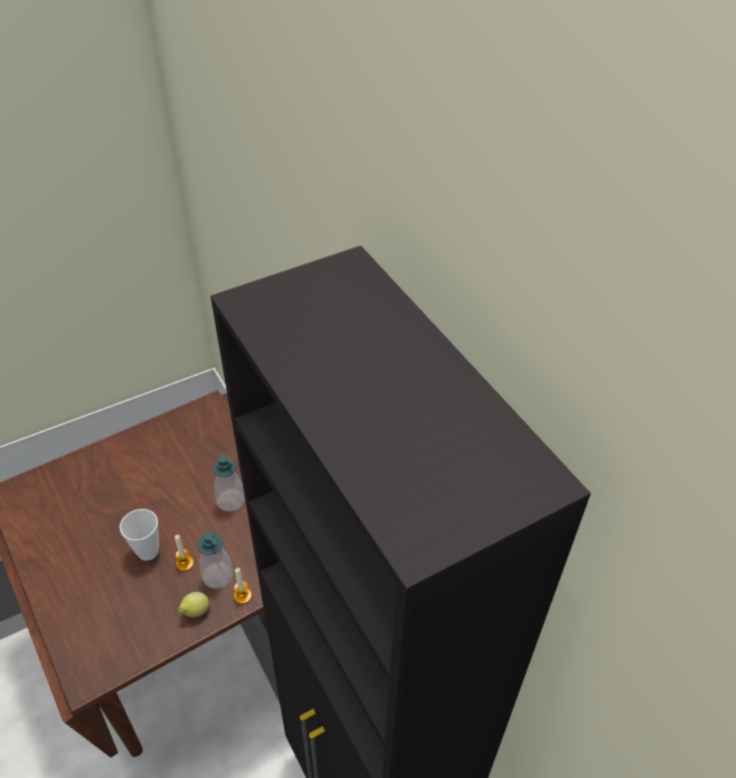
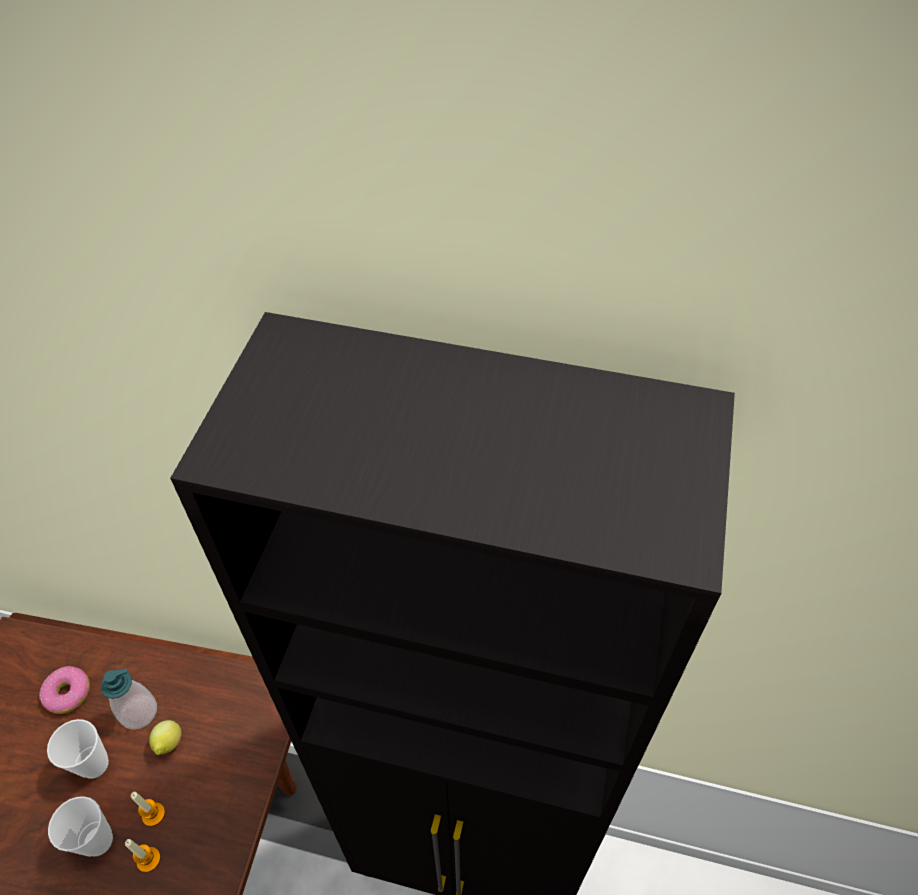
camera: 45 degrees left, 5 degrees up
lemon [178,592,209,617] -> lemon moved to [149,720,181,755]
soap dispenser [198,531,233,589] -> none
candle [234,568,252,604] -> candle moved to [125,839,161,872]
none -> donut [39,666,90,714]
none -> cup [47,719,109,779]

